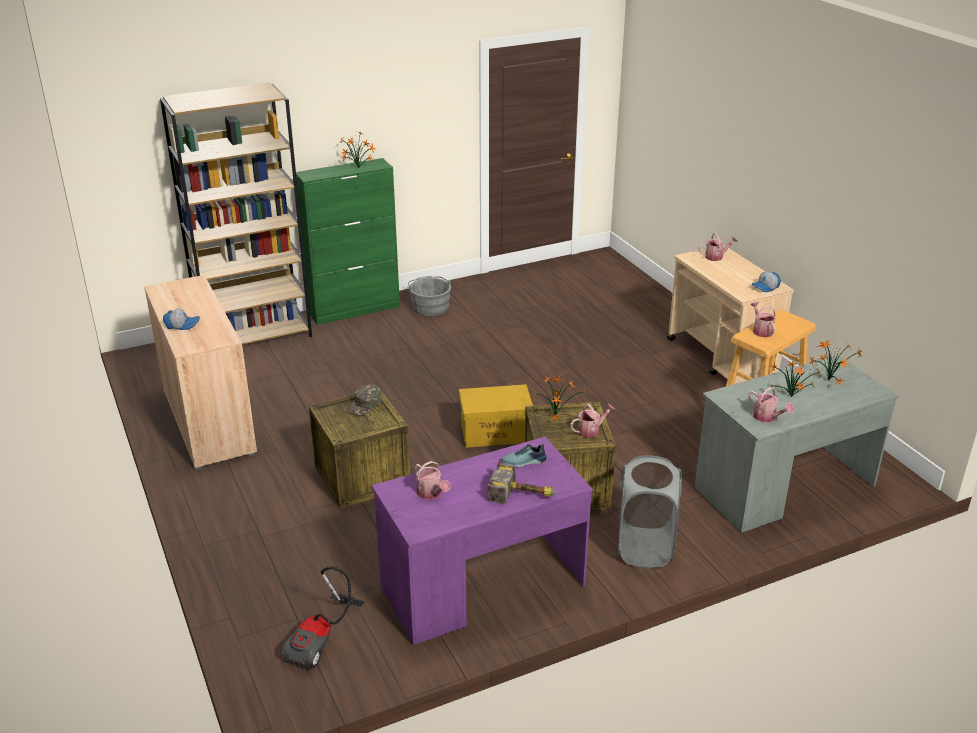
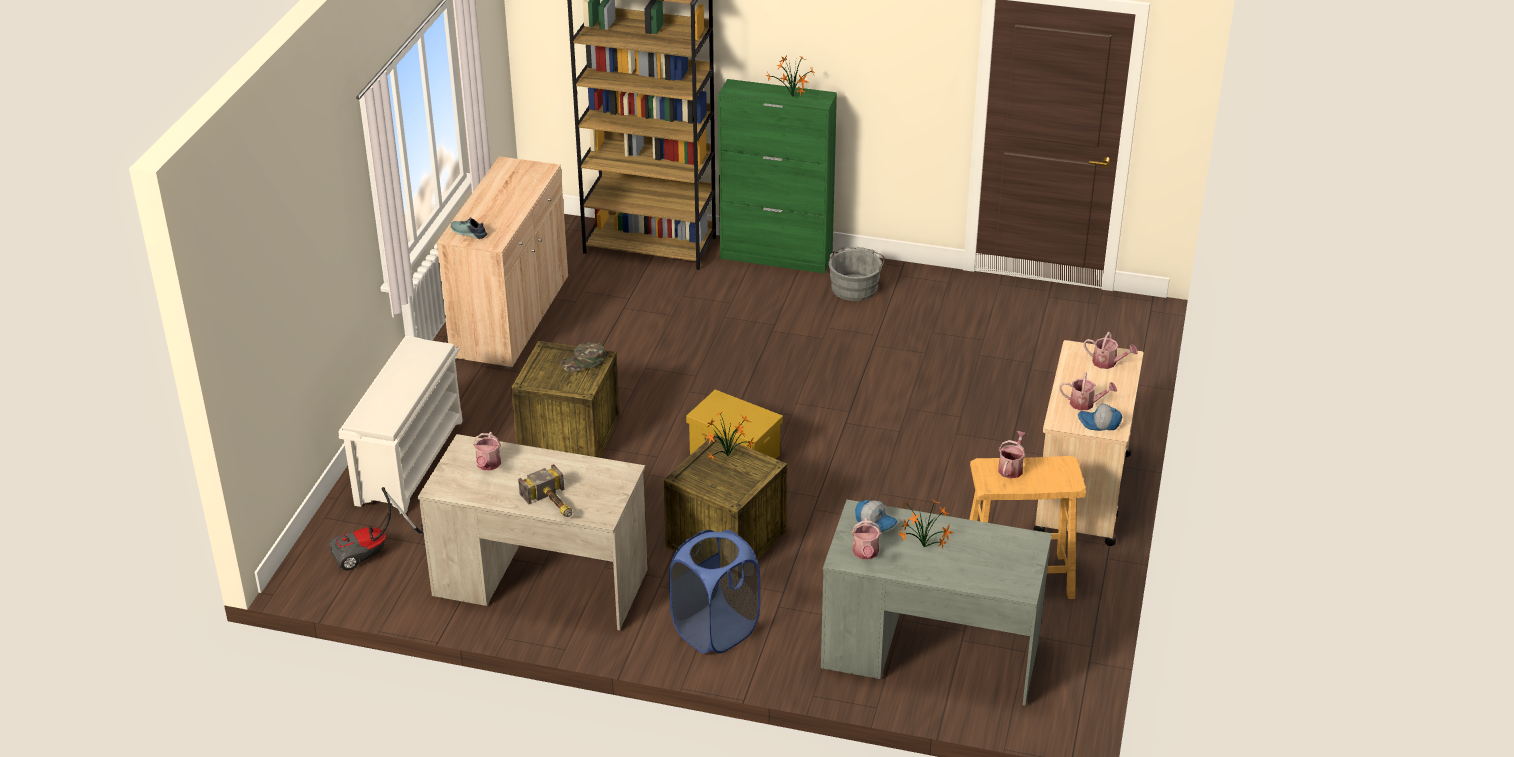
camera: 40 degrees right, 5 degrees up
cap [163,308,200,330] -> cap moved to [855,500,897,532]
purple desk [372,437,593,645] -> beige desk [418,434,648,630]
shoe [502,444,547,467] -> shoe moved to [451,217,487,239]
watering can [570,404,615,438] -> watering can moved to [1059,372,1117,411]
grey laundry basket [618,455,682,568] -> blue laundry basket [669,530,760,654]
potted plant [809,341,862,386] -> none
none -> white shoe rack [338,336,463,514]

